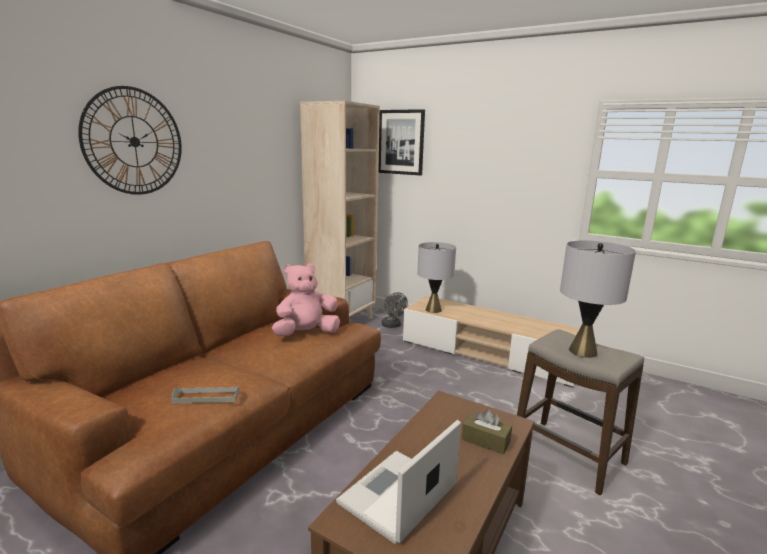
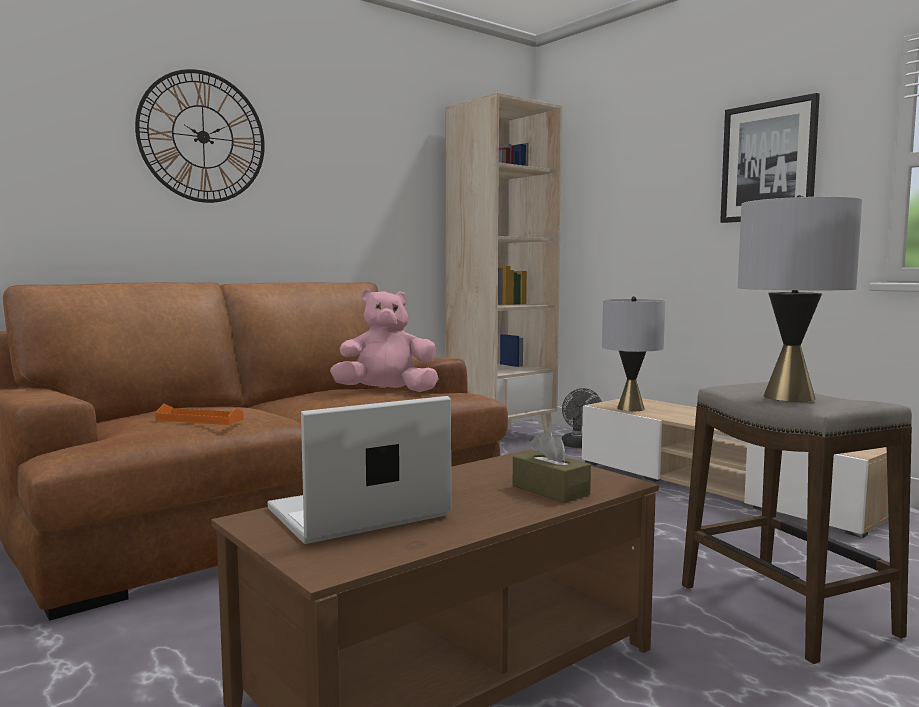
camera: 20 degrees right, 10 degrees down
grey tray [171,386,240,403] -> orange tray [155,404,244,425]
picture [378,109,425,176] -> picture moved to [720,93,820,223]

